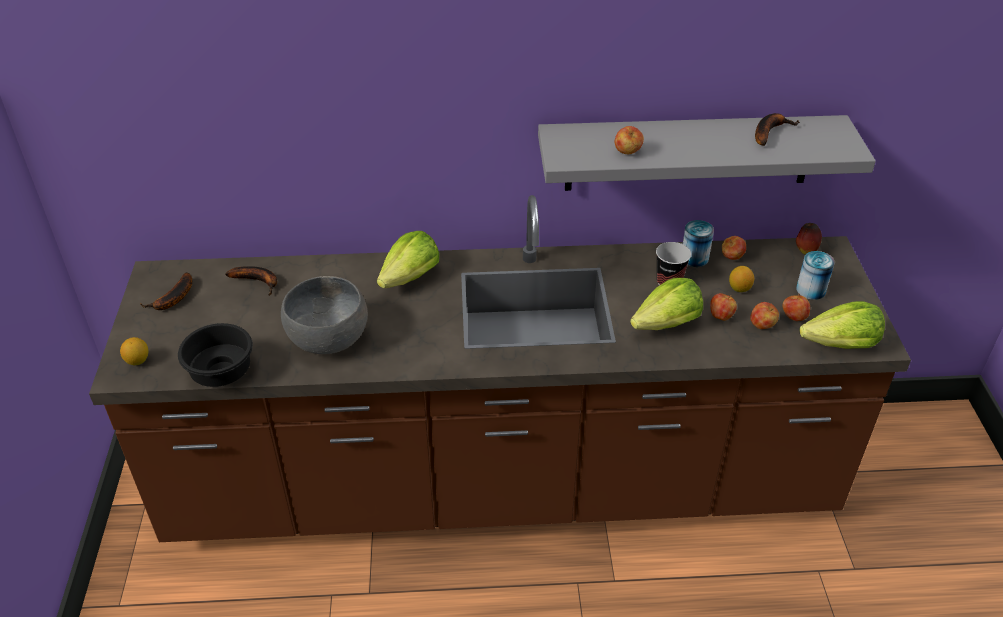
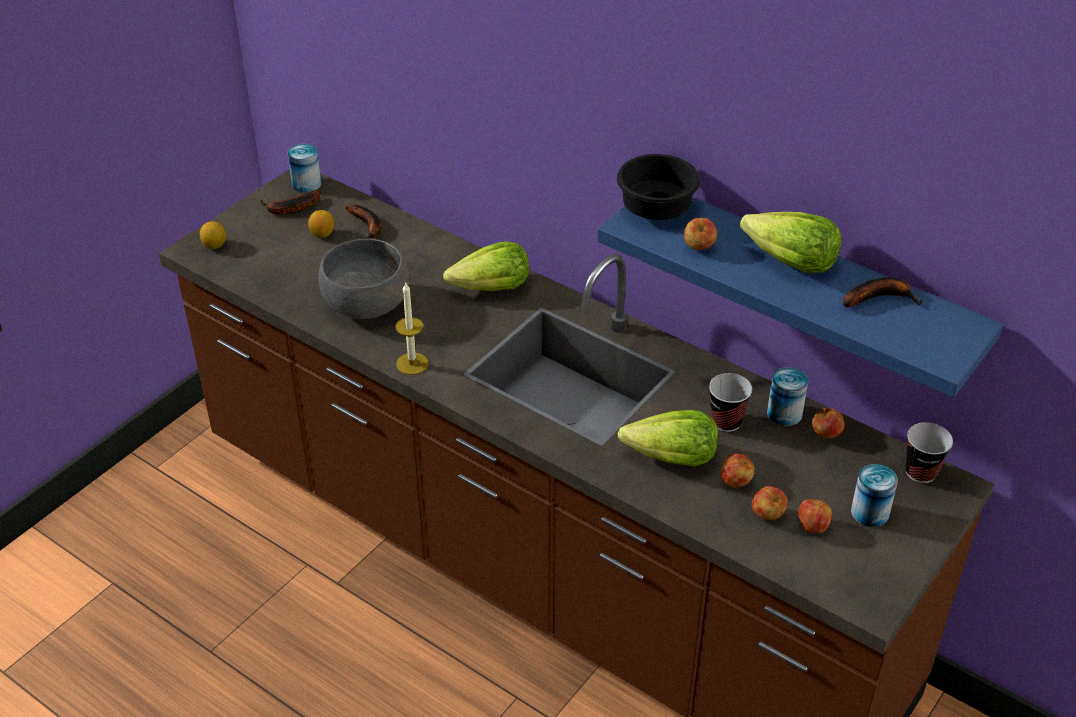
camera: 40 degrees right, 0 degrees up
black bowl [178,323,253,387] -> black bowl moved to [617,154,700,220]
grey shelf [538,115,876,191] -> blue shelf [597,197,1003,398]
lemon [729,266,754,292] -> lemon moved to [308,210,334,238]
apple [796,223,822,255] -> cup [905,422,953,483]
lettuce [800,301,885,349] -> lettuce moved to [740,212,842,273]
none -> can [288,144,321,193]
none -> candle [395,283,428,375]

